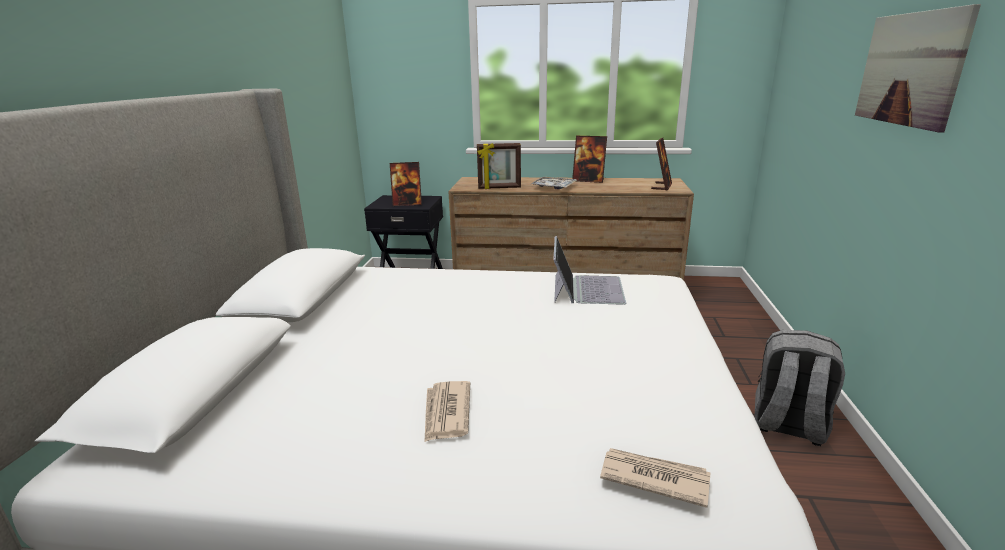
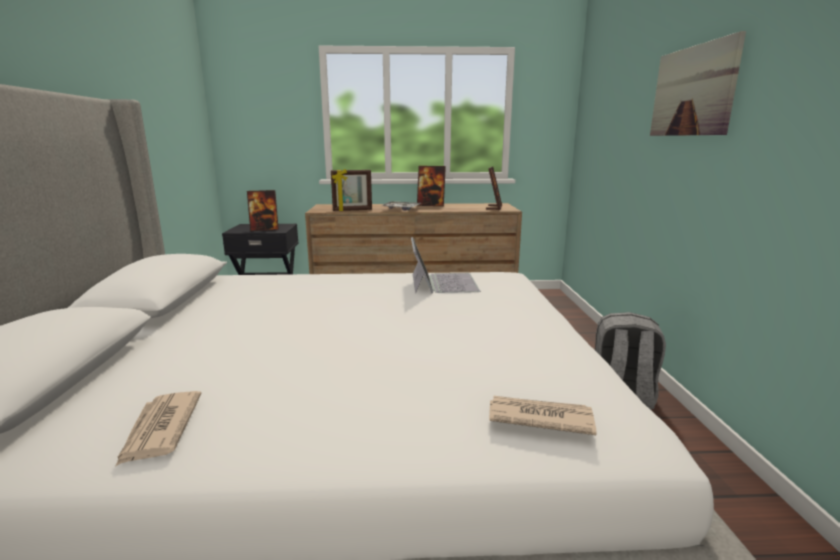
camera: 10 degrees left, 5 degrees down
newspaper [424,381,470,442] -> newspaper moved to [116,391,202,466]

